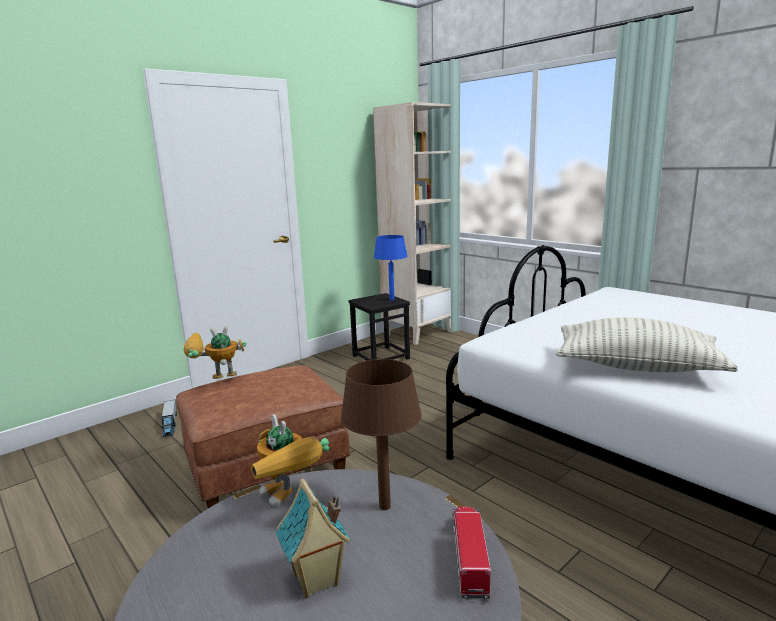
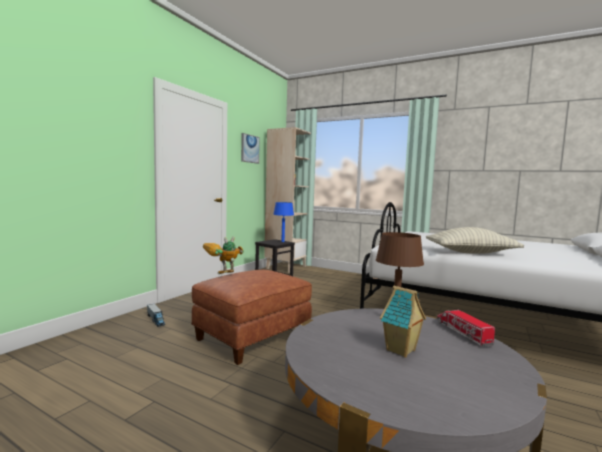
camera: 20 degrees left, 10 degrees down
toy robot [251,414,329,509] -> none
none -> picture [241,133,260,164]

